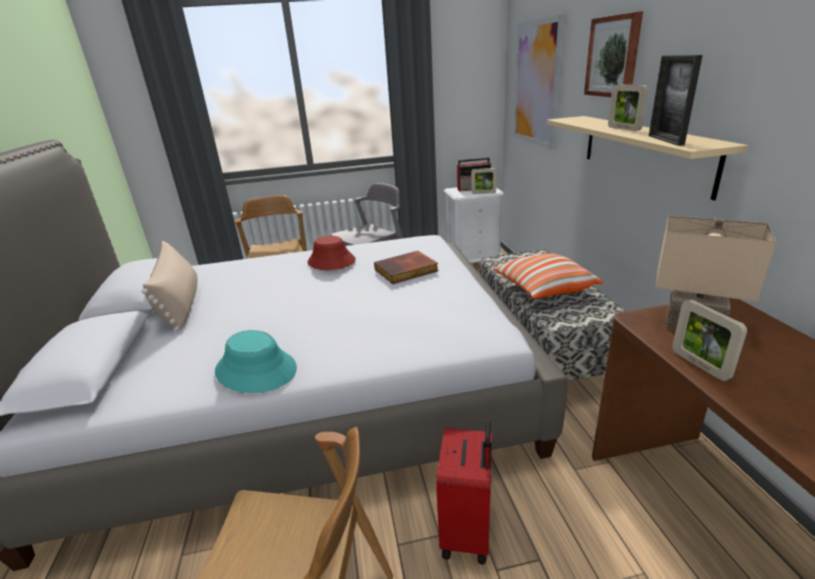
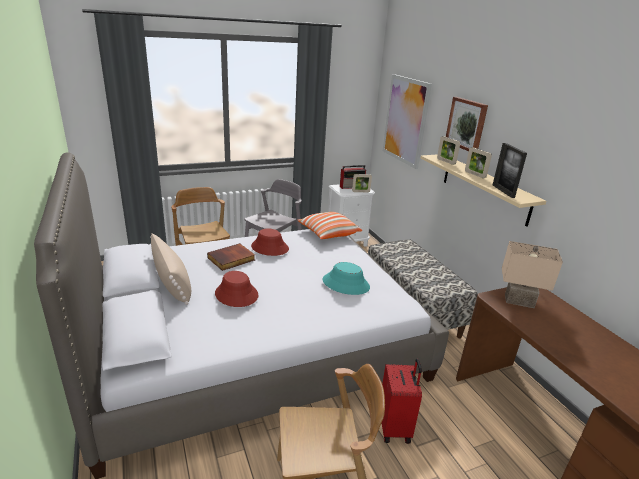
camera: 15 degrees left, 0 degrees up
turquoise hat [215,330,297,393] -> turquoise hat moved to [323,262,370,295]
book [374,251,439,284] -> book moved to [207,243,255,271]
pillow [493,253,603,299] -> pillow moved to [298,212,362,239]
picture frame [672,300,747,381] -> picture frame moved to [437,136,460,165]
none -> red hat [215,271,259,307]

